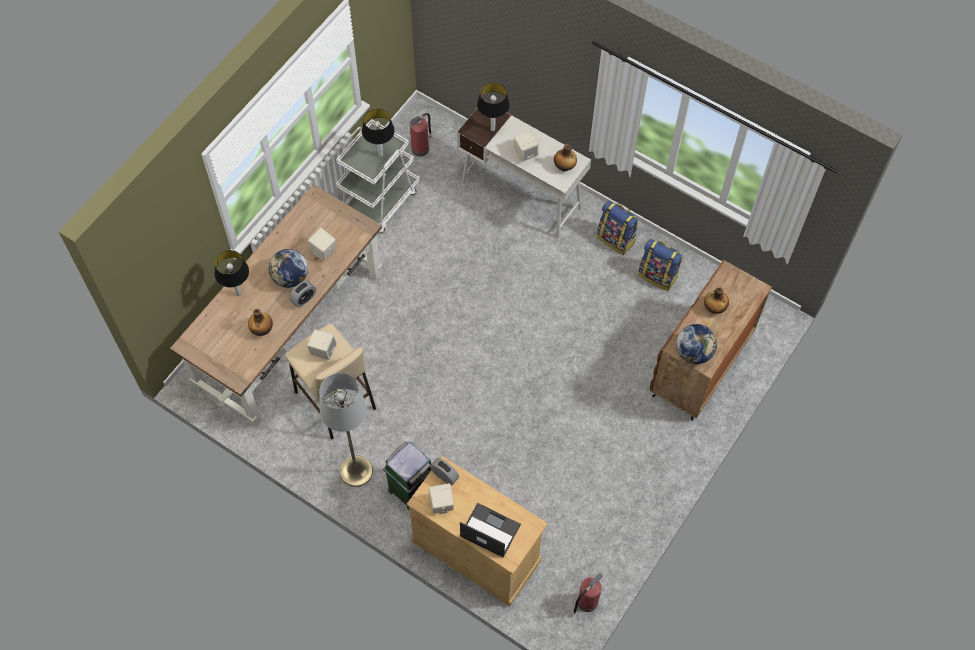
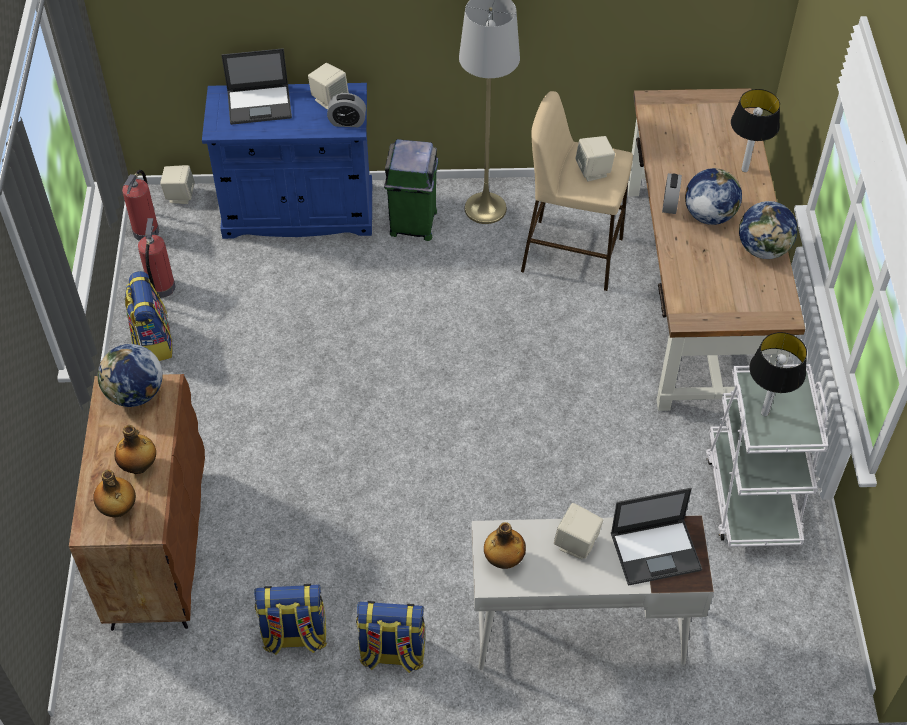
camera: 145 degrees right, 10 degrees down
bottle [248,309,273,336] -> bottle moved to [93,470,136,517]
beige speaker [308,228,336,260] -> beige speaker moved to [160,165,195,204]
beige cabinet [407,456,548,606] -> blue cabinet [202,83,372,239]
fire extinguisher [410,113,432,157] -> fire extinguisher moved to [138,218,175,298]
table lamp [477,83,510,131] -> laptop [611,488,702,586]
none -> backpack [125,271,173,361]
none -> globe [739,201,797,259]

